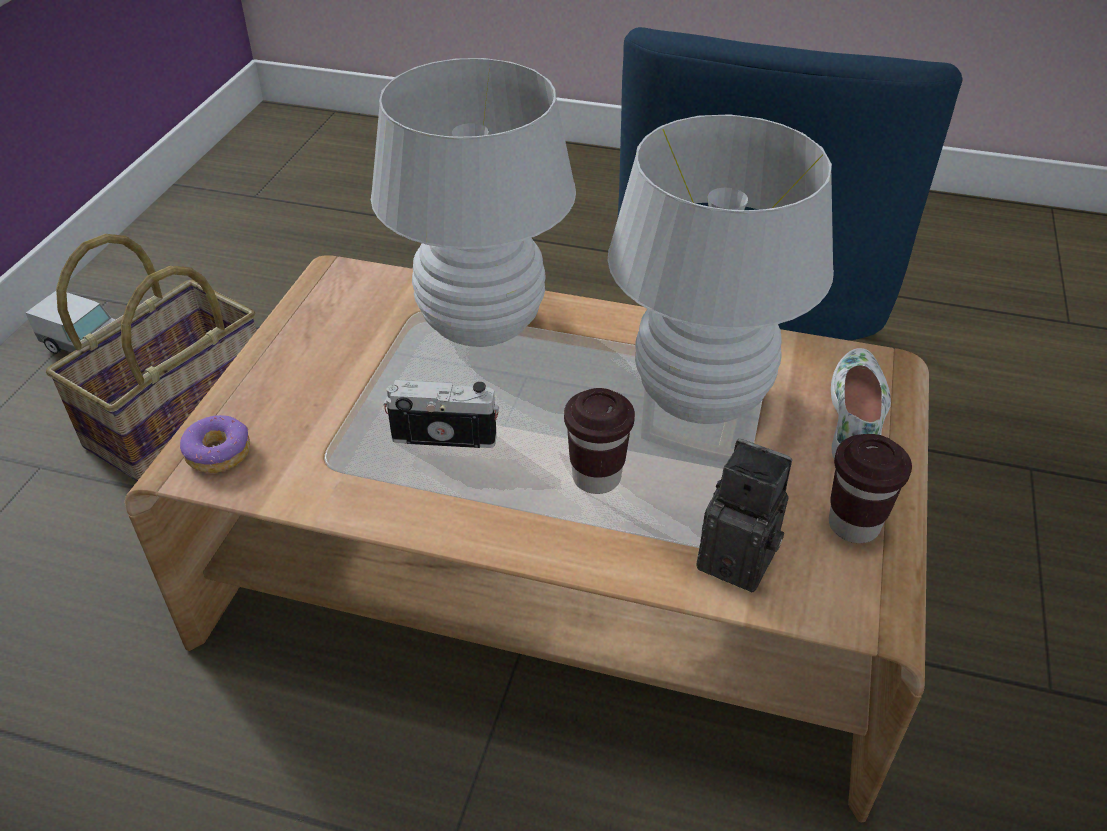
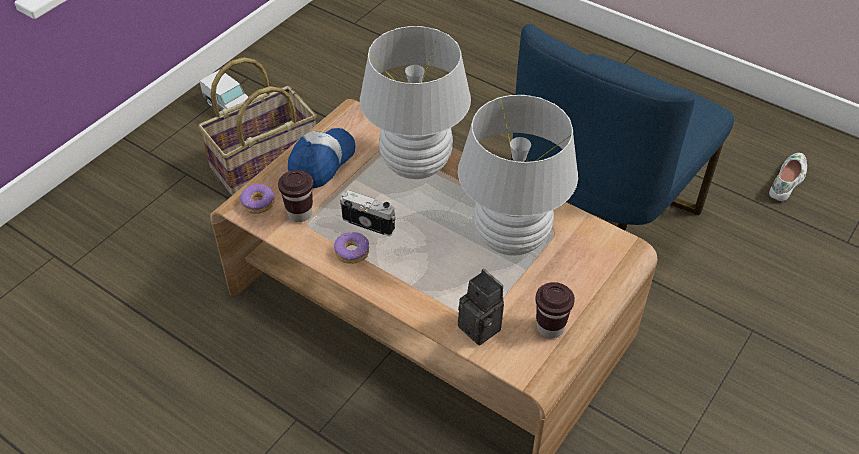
camera: 20 degrees right, 5 degrees up
brown cup [564,388,635,494] -> brown cup moved to [278,170,313,222]
white shoe [831,348,891,459] -> white shoe moved to [769,153,807,201]
none -> cap [288,128,356,189]
none -> donut [334,232,369,264]

